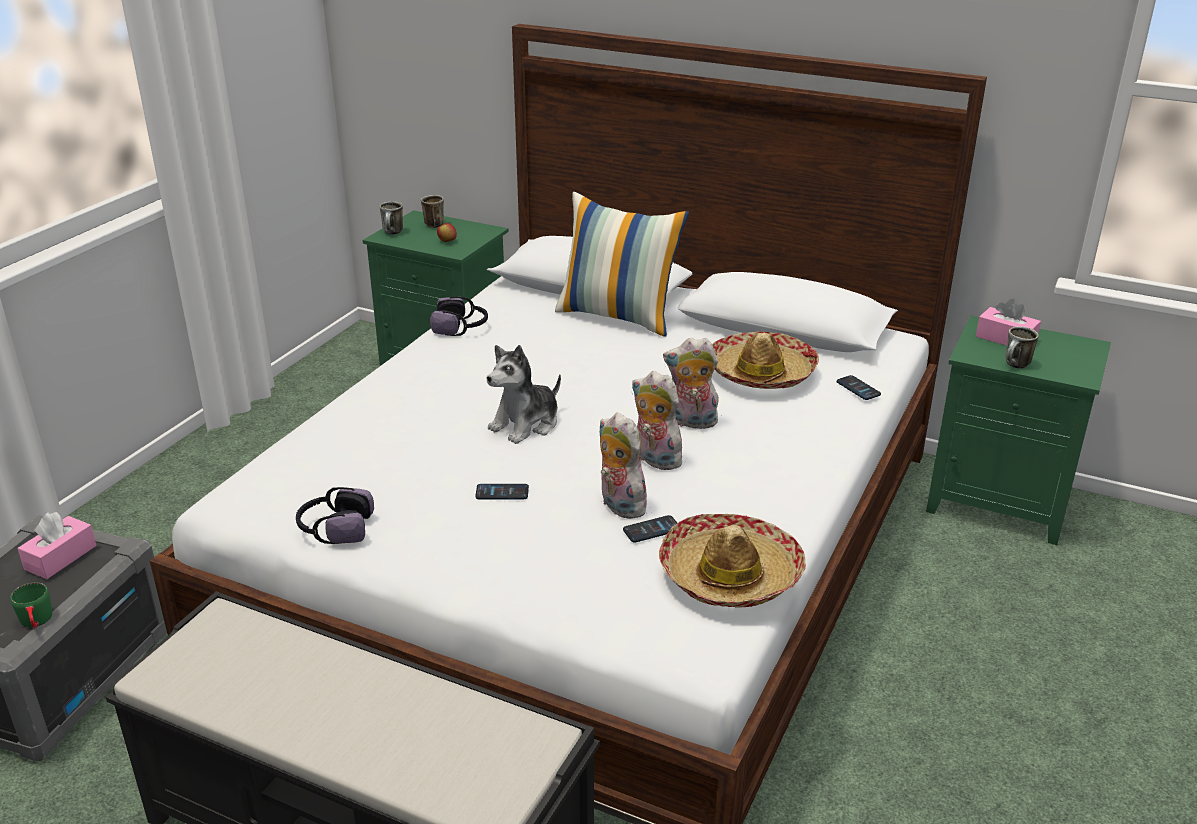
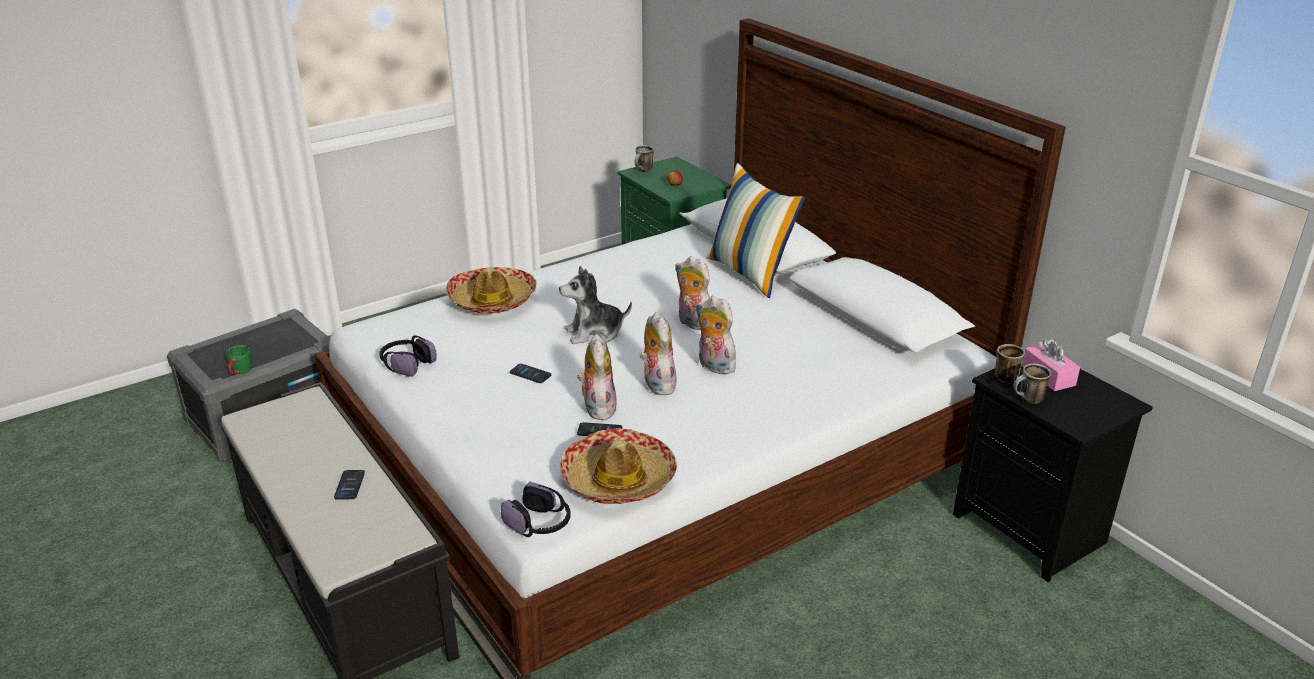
camera: 30 degrees right, 0 degrees up
pink tissue box [17,512,96,579] -> none
mug [421,195,444,228] -> mug moved to [995,344,1025,384]
headphones [430,297,488,336] -> headphones moved to [501,482,571,537]
hat [712,332,819,389] -> hat moved to [446,267,537,314]
phone [837,375,881,400] -> phone moved to [334,470,365,500]
green nightstand [926,316,1111,545] -> black nightstand [953,362,1153,582]
none -> plush toy [675,256,710,330]

